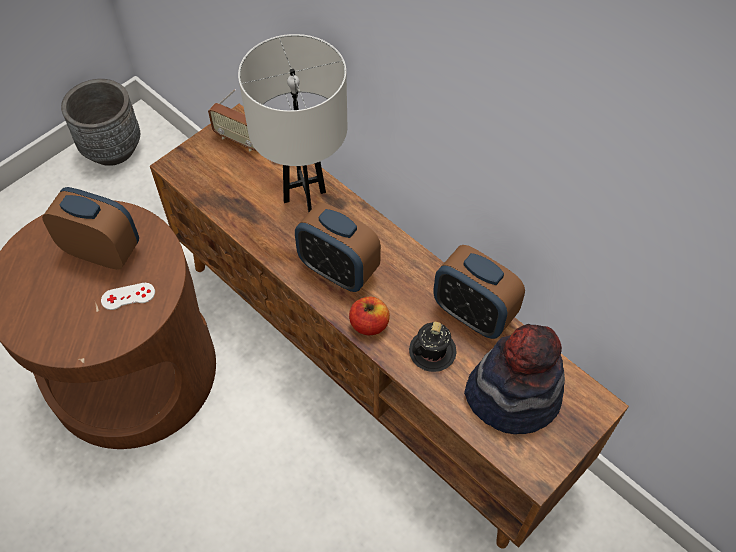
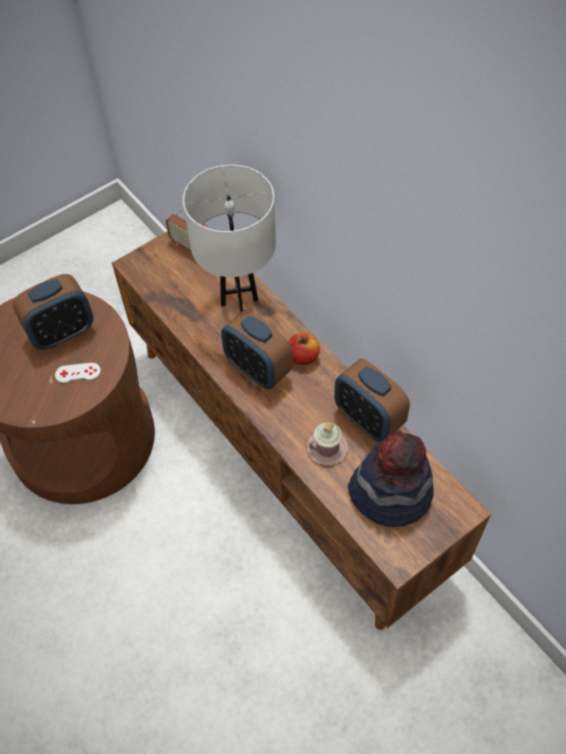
camera: 10 degrees right, 0 degrees up
alarm clock [42,187,139,270] -> alarm clock turned 120 degrees clockwise [13,274,93,350]
grey planter [61,79,140,166] -> none
apple [349,296,390,335] -> apple moved to [289,333,320,365]
black mug [409,322,457,372] -> pink mug [307,422,348,465]

